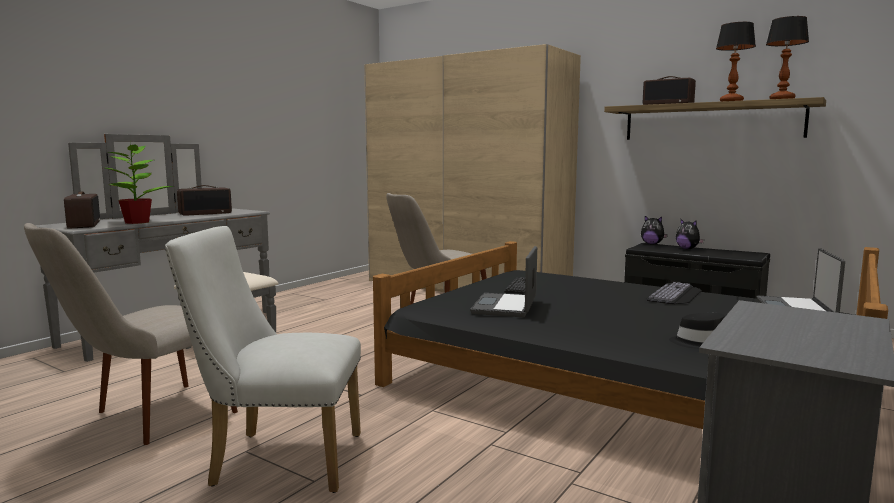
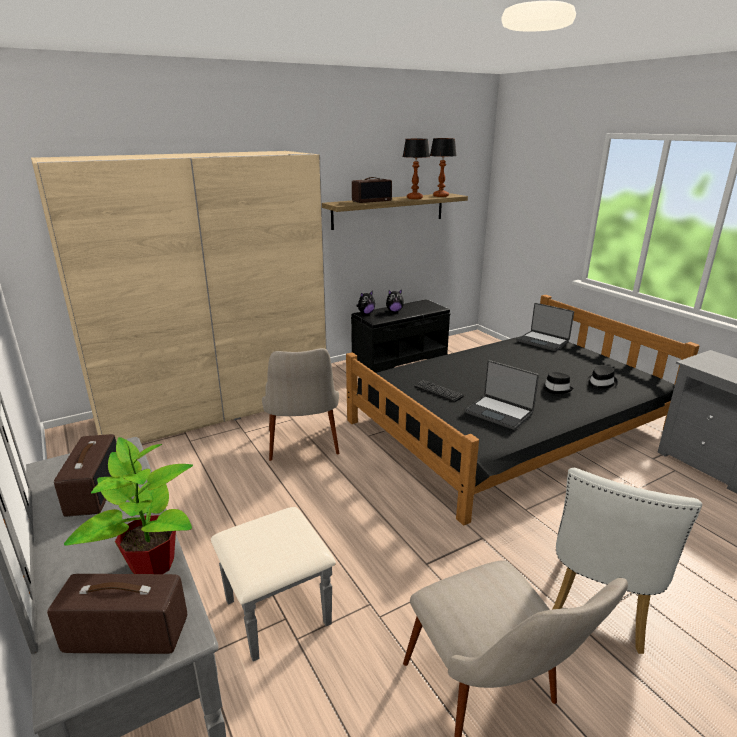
camera: 65 degrees left, 15 degrees up
keyboard [646,282,702,304] -> none
none -> black hat [540,372,573,394]

